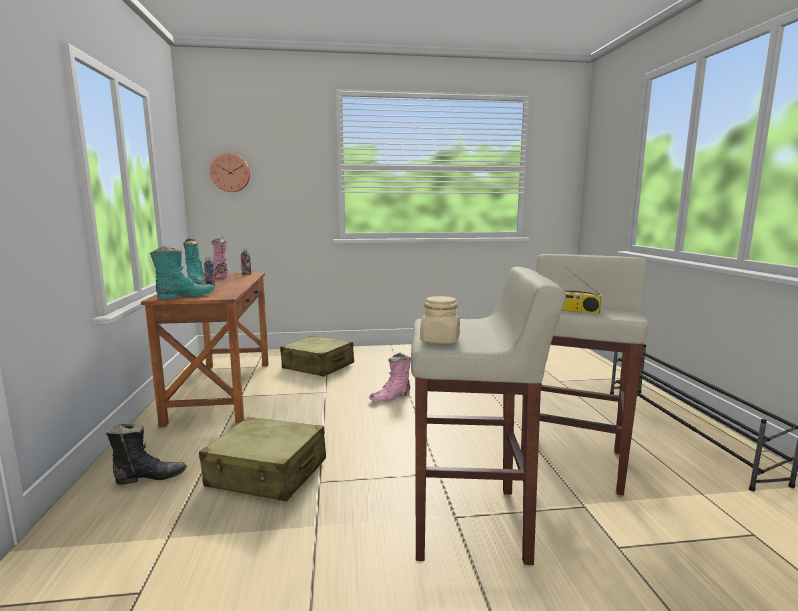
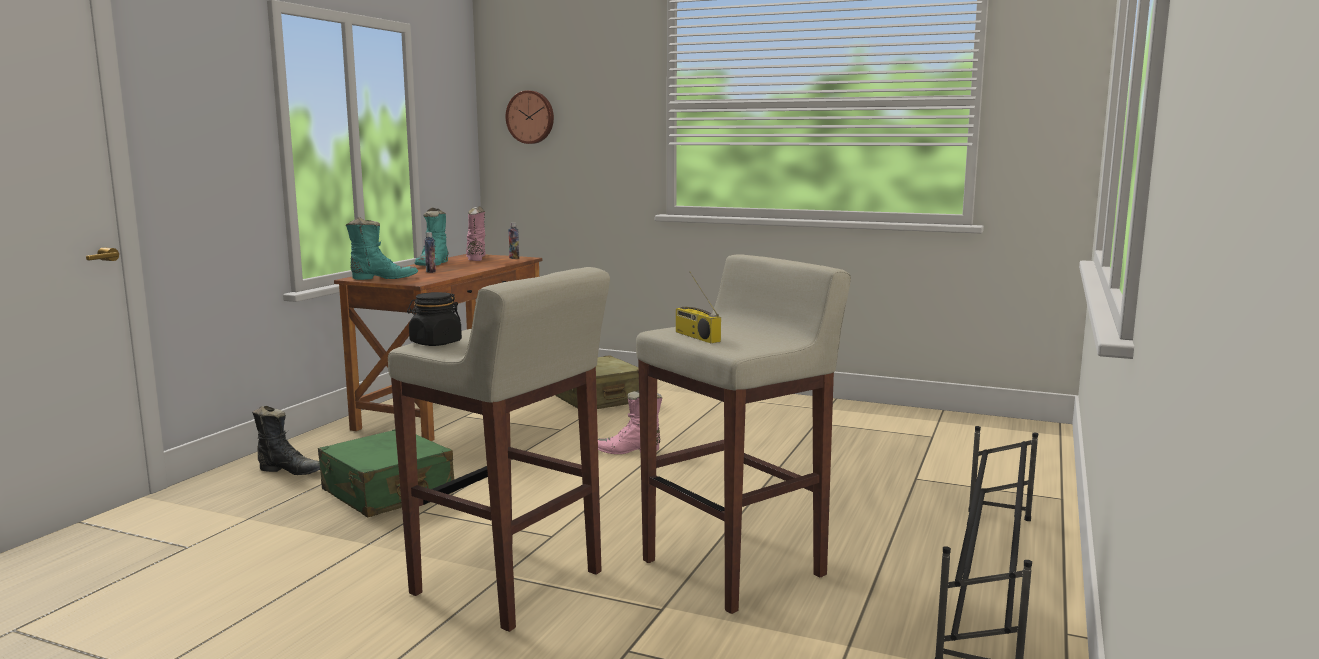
camera: 30 degrees right, 0 degrees up
beige suitcase [199,417,326,502] -> green suitcase [318,429,454,518]
beige jar [420,296,460,344] -> black jar [407,292,462,346]

